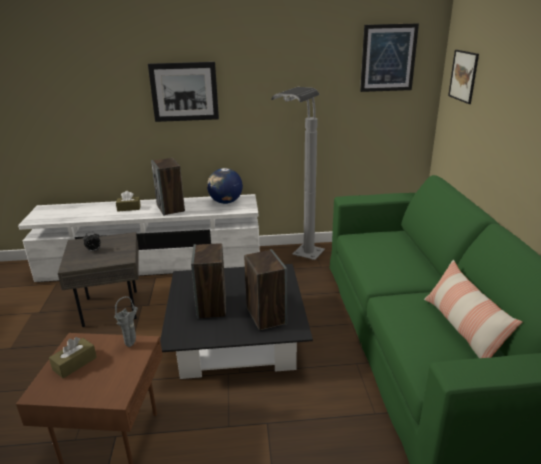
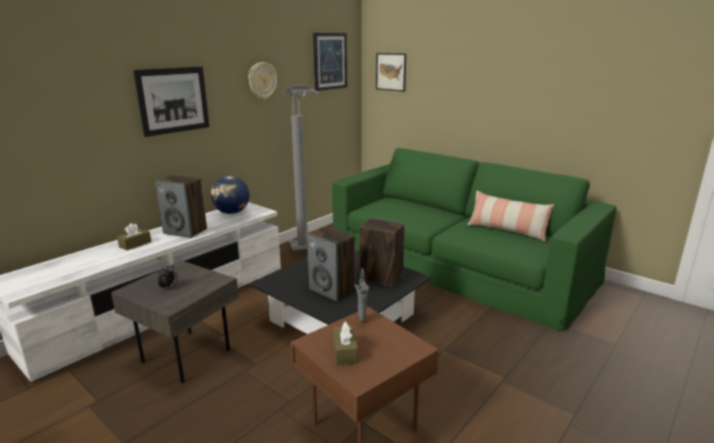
camera: 45 degrees left, 5 degrees down
none -> wall clock [248,62,277,99]

